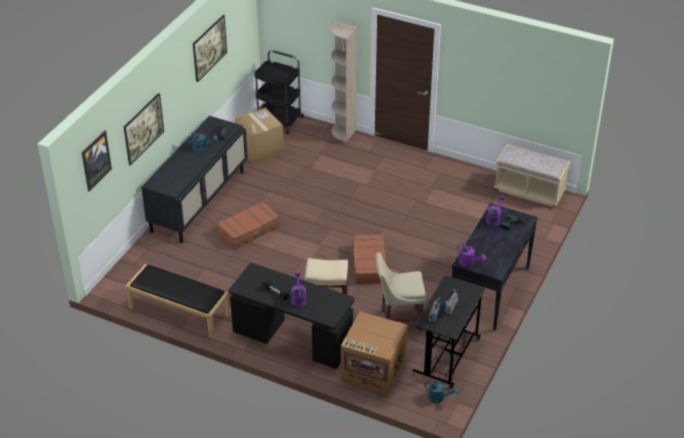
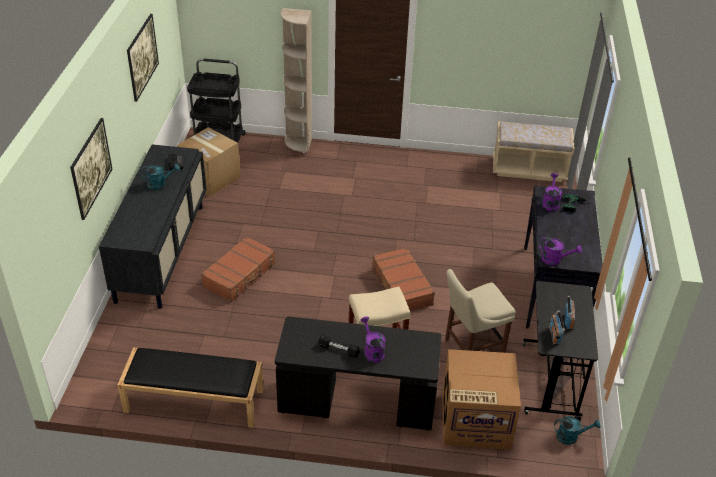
camera: 20 degrees left, 0 degrees up
picture [82,131,112,192] -> none

